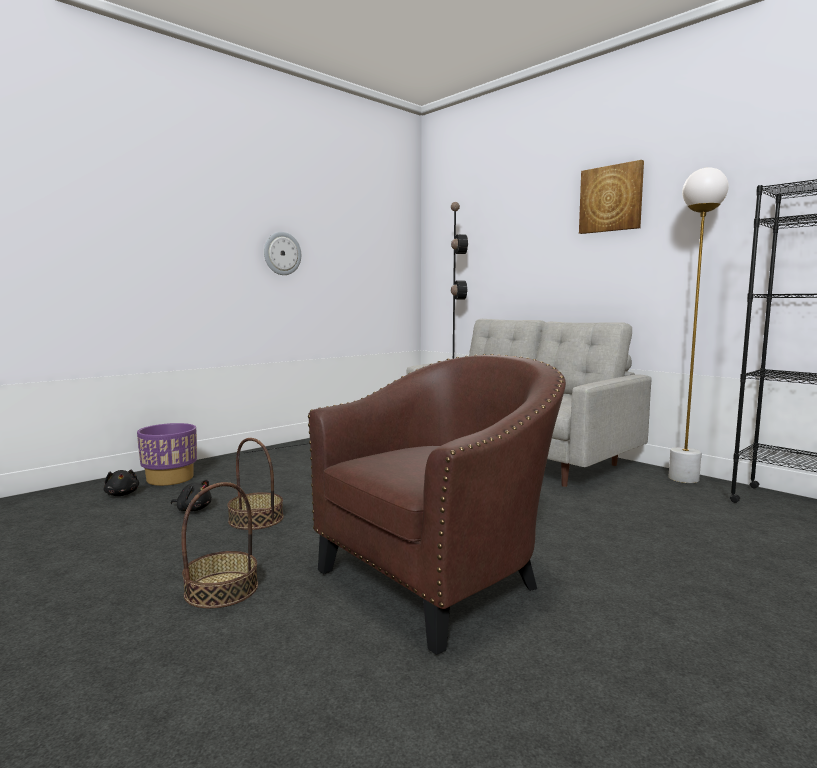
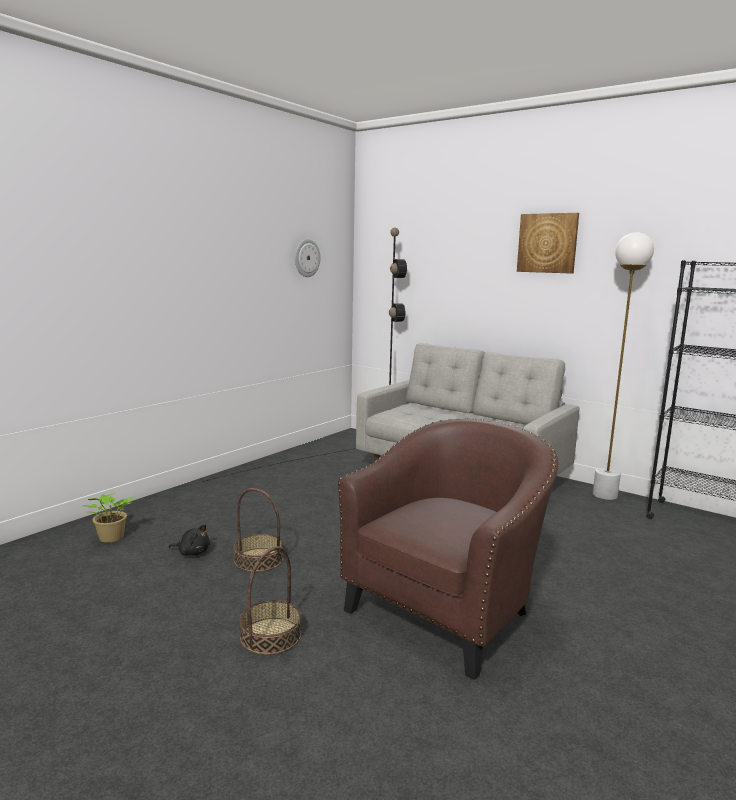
camera: 10 degrees left, 5 degrees up
black plush toy [104,470,139,496] -> potted plant [83,493,133,543]
purple planter [137,423,197,486] -> none
wall clock [264,232,301,275] -> wall clock moved to [295,239,321,277]

